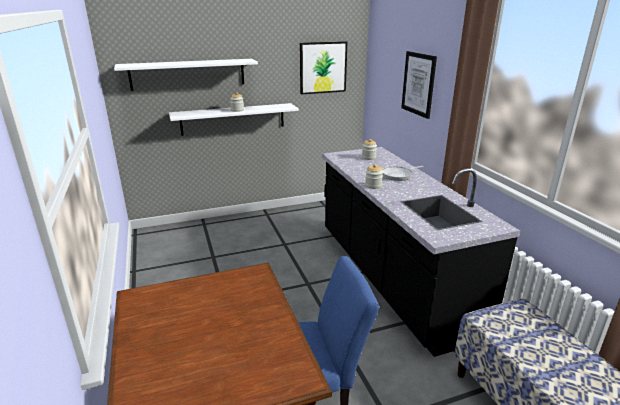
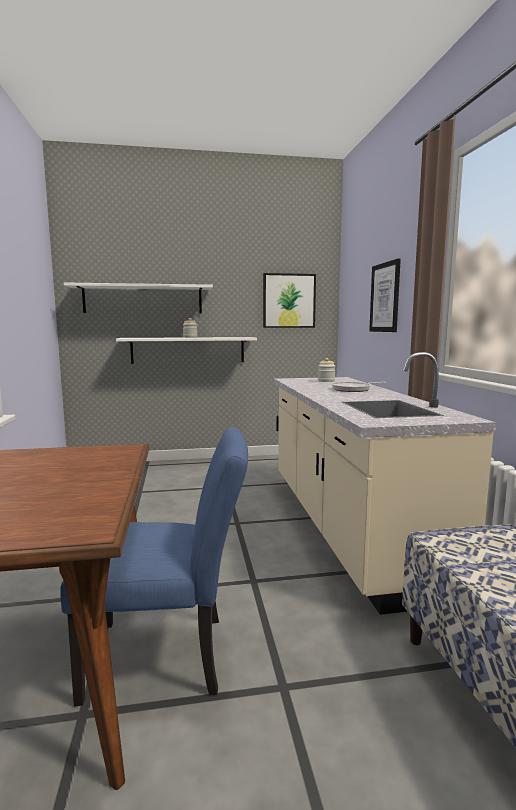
camera: 10 degrees right, 15 degrees down
black counter [322,147,520,357] -> beige counter [274,352,496,615]
jar [365,164,383,189] -> none

